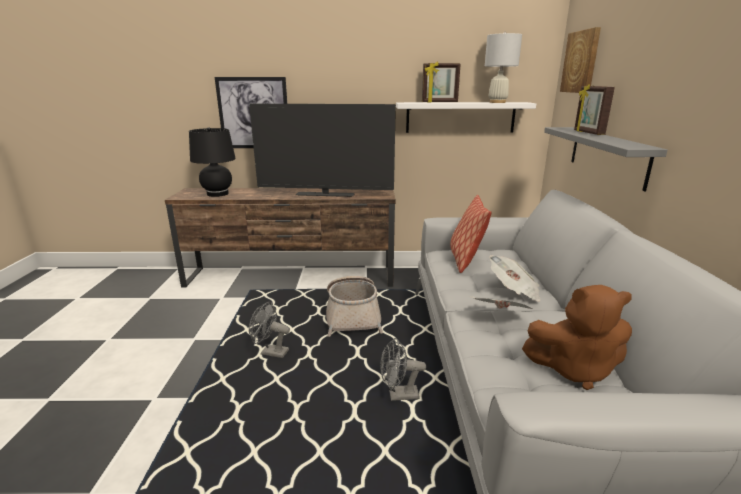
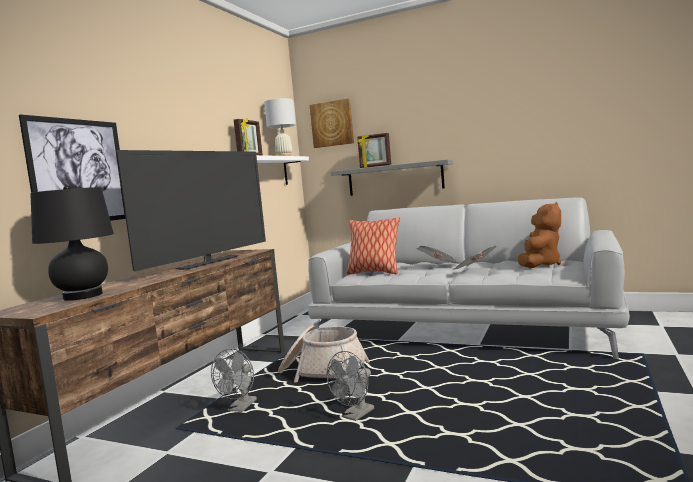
camera: 65 degrees left, 15 degrees down
grey fan [380,338,426,401] -> grey fan moved to [211,348,257,412]

